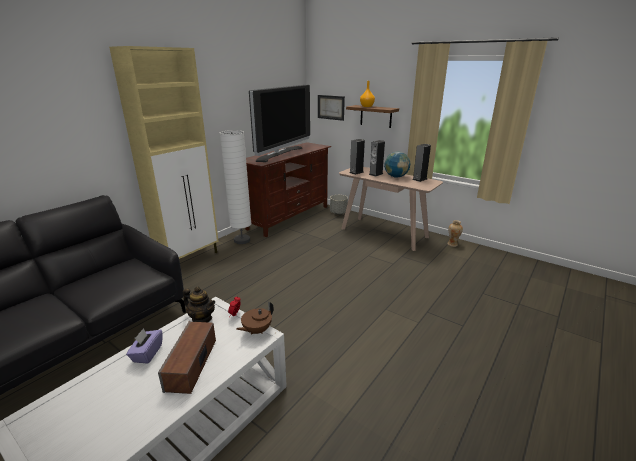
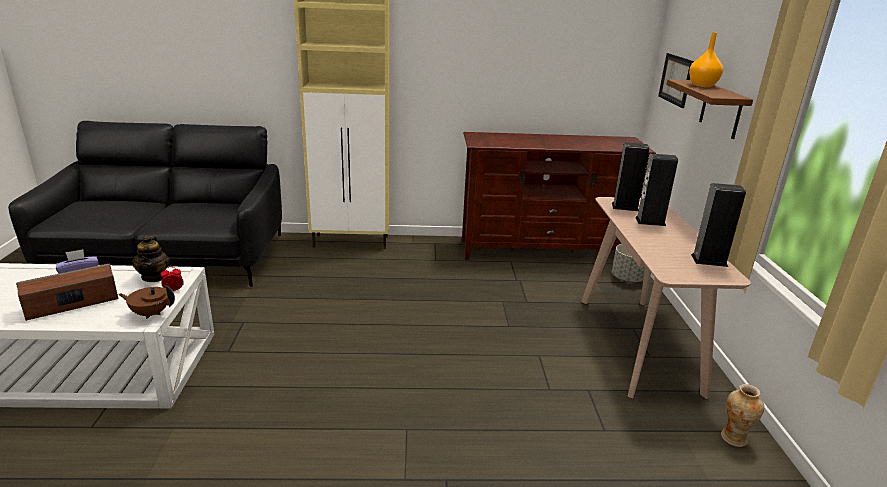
camera: 50 degrees right, 0 degrees up
white floor lamp [220,130,251,244] -> none
television [249,85,310,162] -> none
globe [384,151,411,178] -> none

